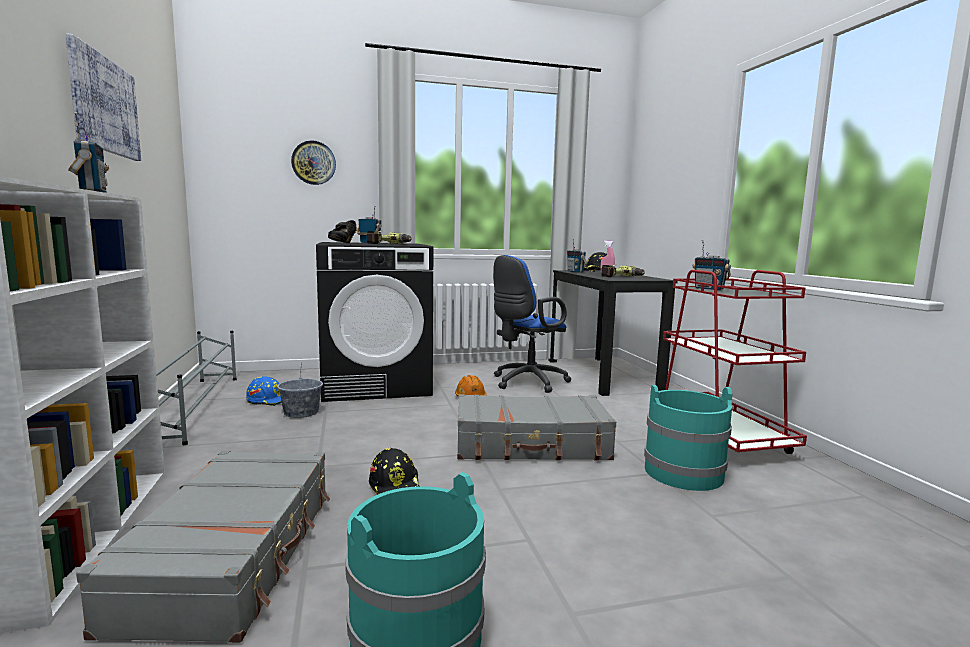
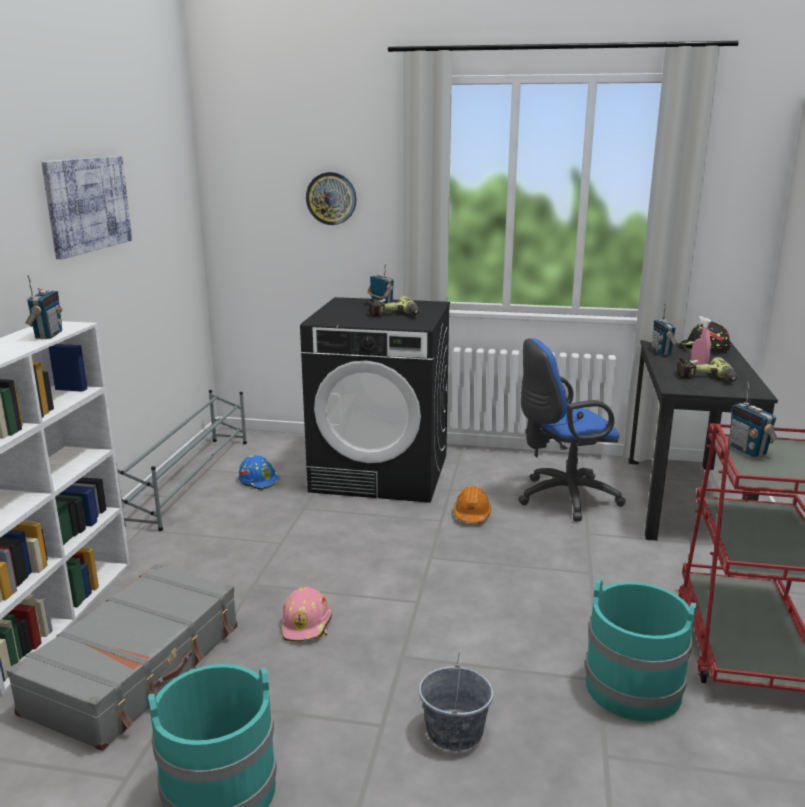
camera: 25 degrees right, 10 degrees up
grey bucket [277,362,323,418] -> grey bucket moved to [418,652,494,751]
black shoe [328,220,357,243] -> none
black hard hat [369,448,419,495] -> pink hard hat [282,586,332,642]
grey suitcase [457,394,616,460] -> none

